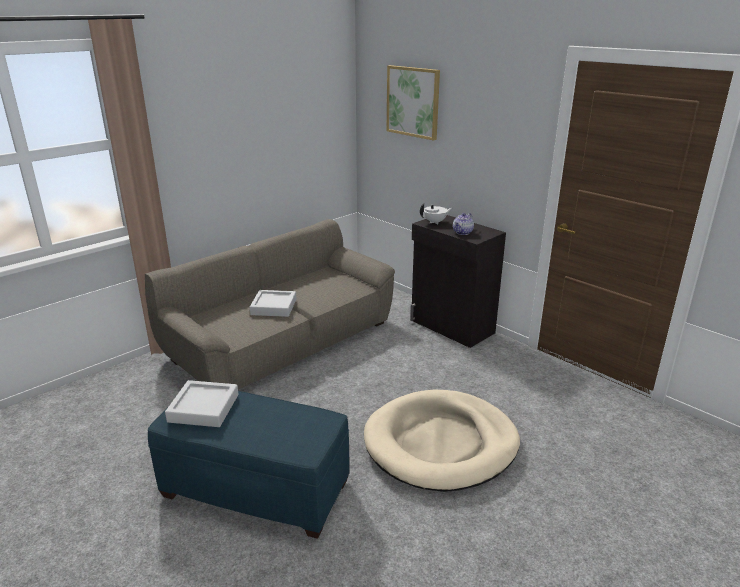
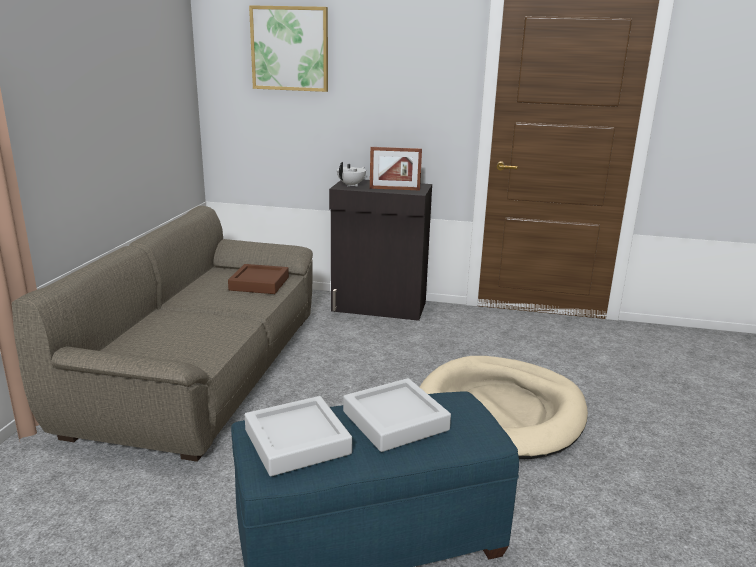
camera: 35 degrees left, 5 degrees down
grey tray [250,290,296,317] -> grey tray moved to [343,378,451,452]
teapot [453,213,474,235] -> picture frame [370,147,422,191]
none -> brown tray [228,264,289,294]

